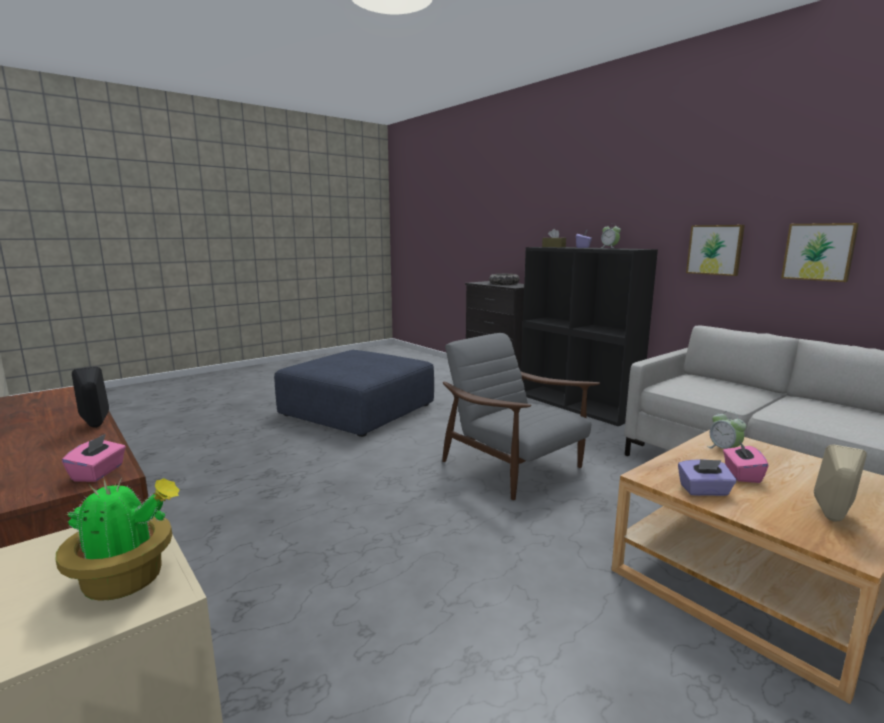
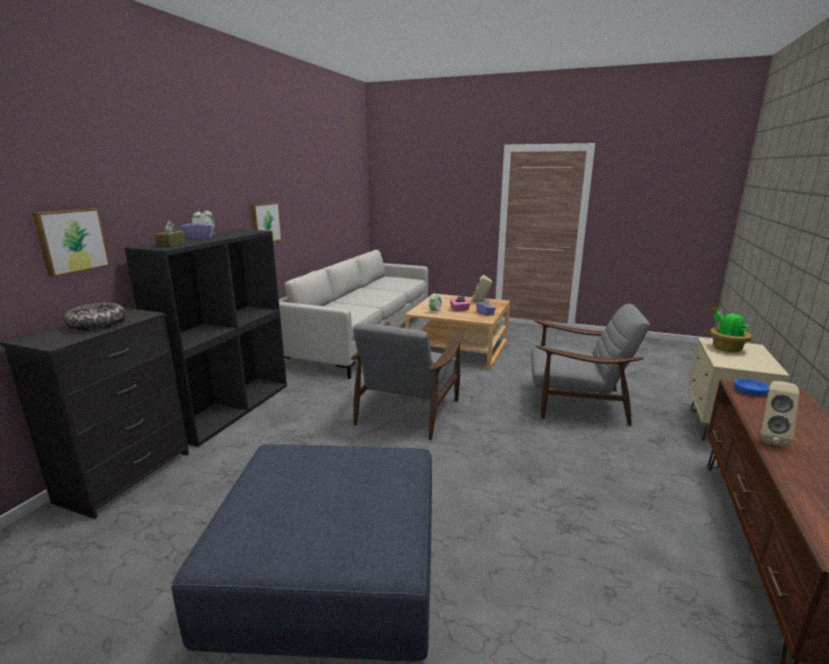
camera: 120 degrees left, 5 degrees up
pink tissue box [62,434,126,482] -> blue bowl [734,379,770,396]
black speaker [72,367,109,428] -> beige speaker [761,381,799,446]
picture [781,223,859,282] -> picture moved to [32,208,111,277]
none -> grey armchair [531,304,650,426]

